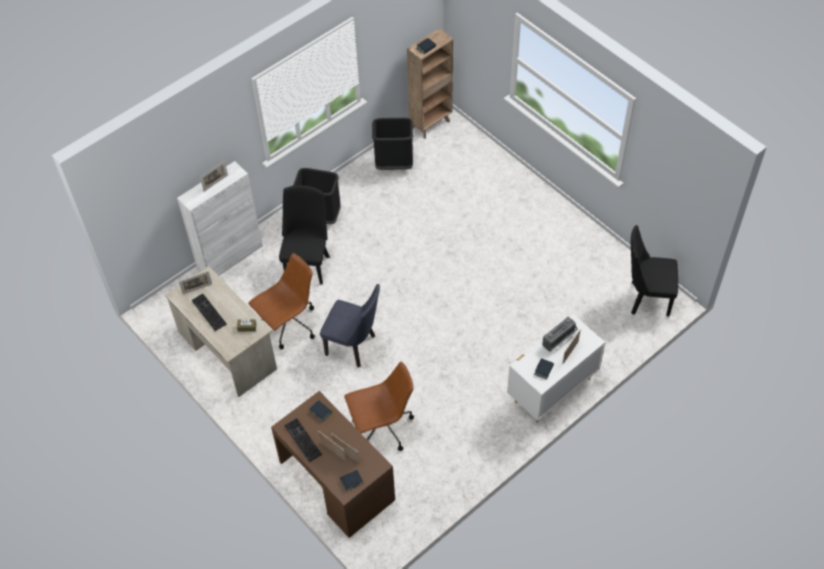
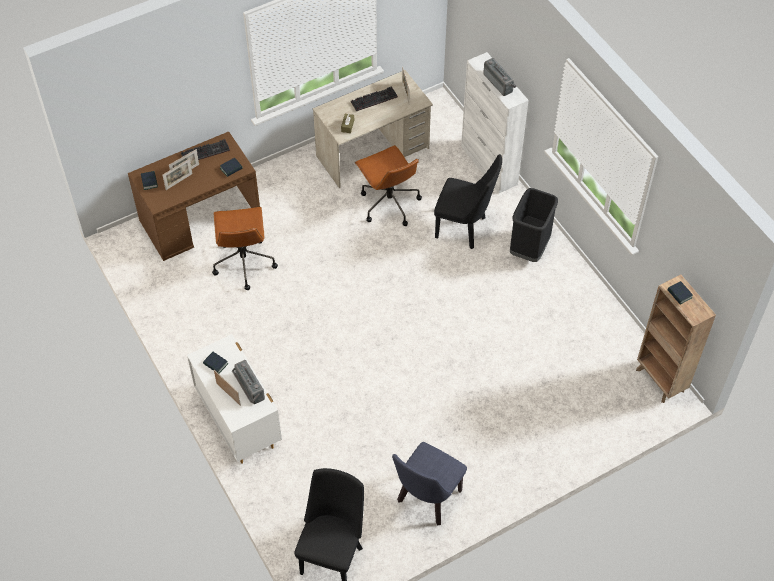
camera: 100 degrees right, 0 degrees up
picture frame [200,161,228,191] -> radio [483,58,516,96]
blue chair [320,284,380,367] -> blue chair moved to [392,442,467,525]
black trash can [372,118,413,170] -> none

